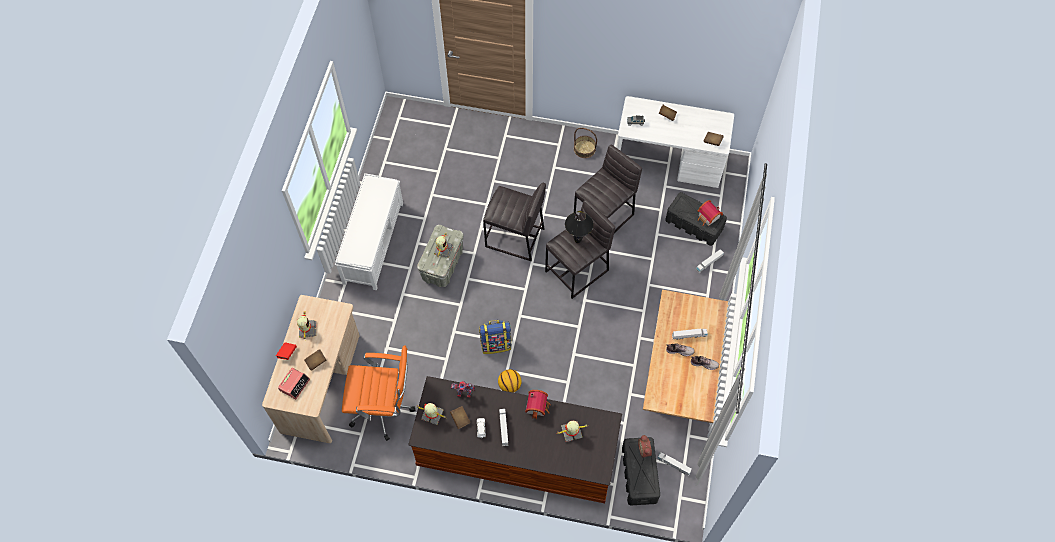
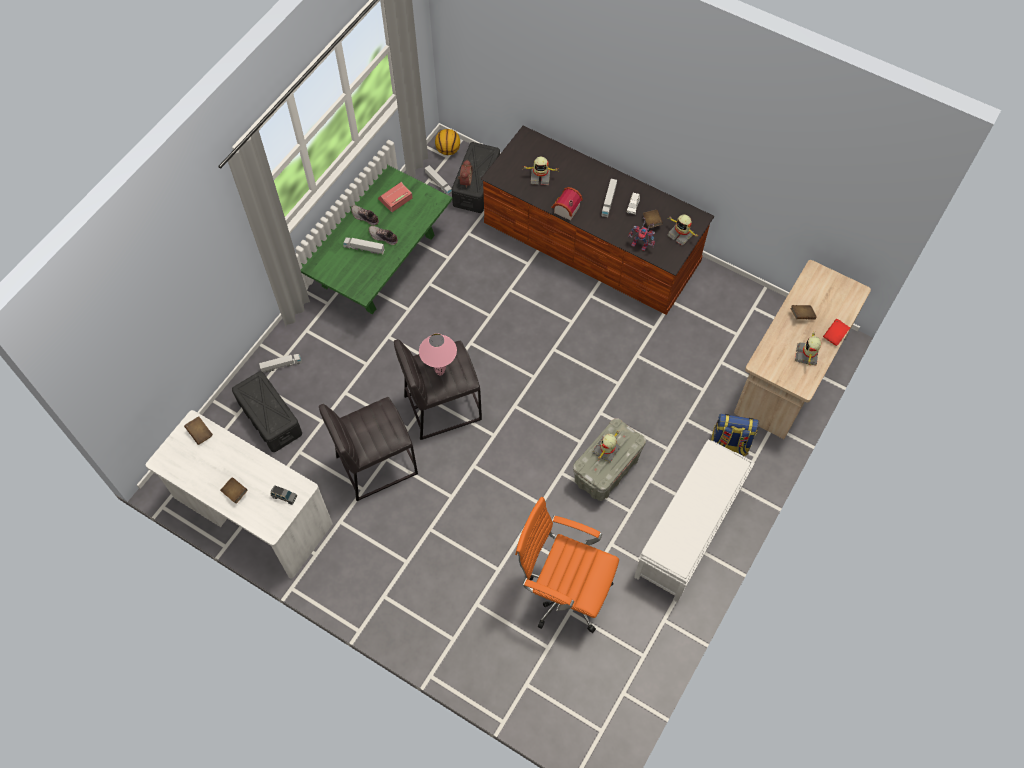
camera: 160 degrees left, 0 degrees up
alarm clock [278,368,310,399] -> alarm clock moved to [378,182,413,212]
orange office chair [342,345,416,441] -> orange office chair moved to [515,497,619,633]
backpack [479,320,511,354] -> backpack moved to [711,414,759,456]
grey stool [483,183,546,261] -> none
basketball [498,369,522,392] -> basketball moved to [435,129,460,155]
black table lamp [565,211,594,243] -> pink table lamp [419,333,457,375]
basket [574,128,597,158] -> none
beige coffee table [643,290,728,423] -> green coffee table [301,165,453,314]
toy house [698,200,723,226] -> none

